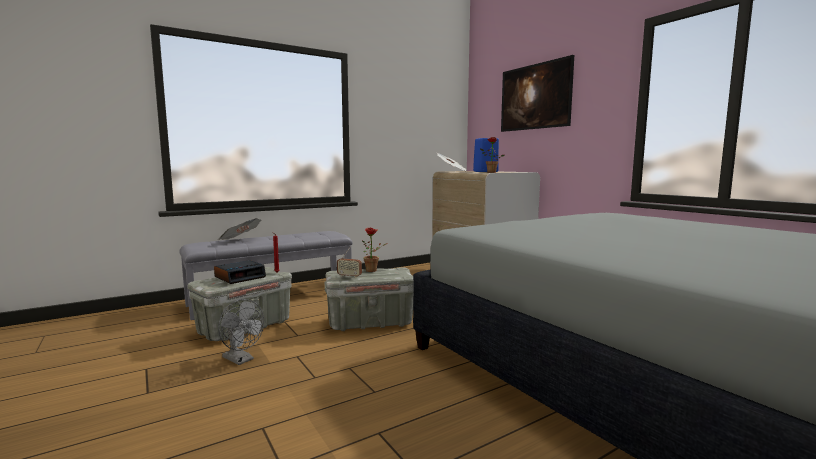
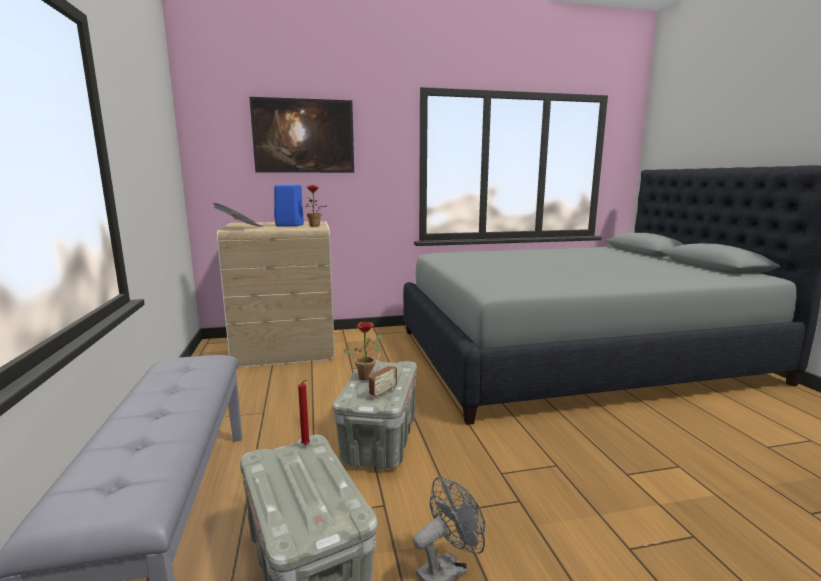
camera: 70 degrees left, 5 degrees up
alarm clock [214,260,266,284] -> none
newspaper [218,218,262,240] -> none

